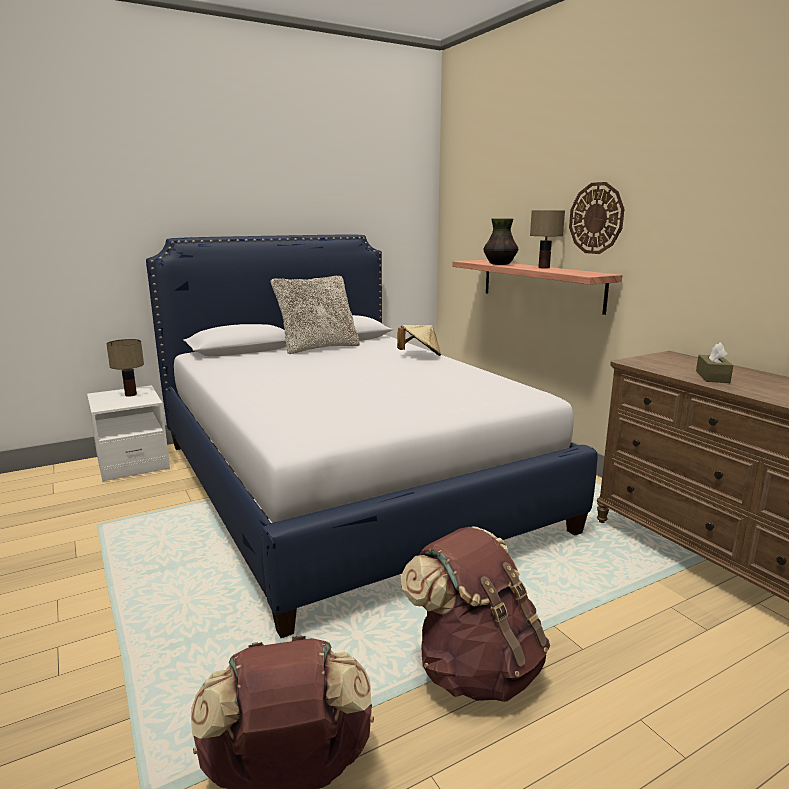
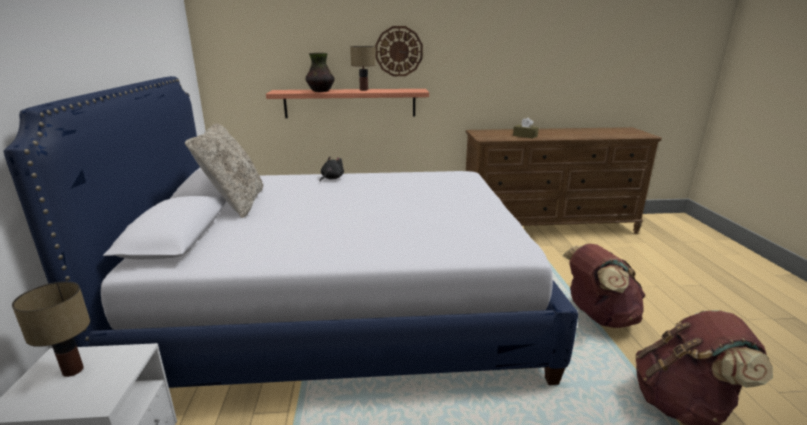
camera: 65 degrees left, 5 degrees up
beige hat [397,325,441,356] -> black plush toy [320,157,344,182]

